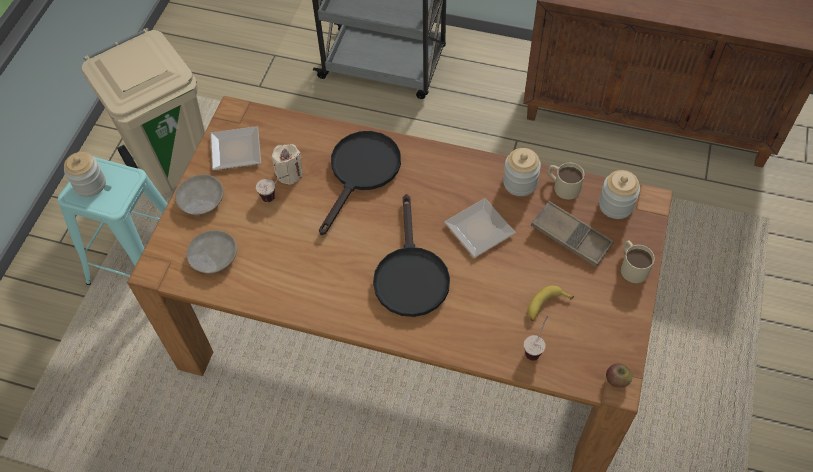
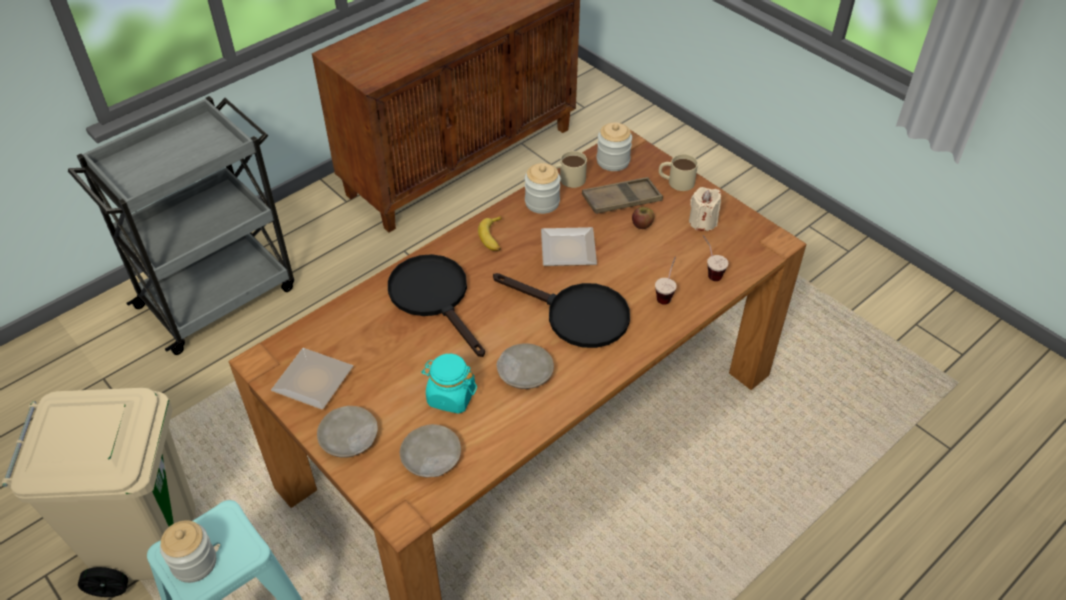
camera: 60 degrees left, 10 degrees down
cup [256,175,289,202] -> cup moved to [655,256,677,305]
beige candle [271,144,303,185] -> beige candle moved to [689,187,721,231]
banana [528,286,574,321] -> banana moved to [478,216,502,251]
apple [606,363,632,388] -> apple moved to [632,207,654,229]
none -> turquoise jar [421,354,477,414]
none -> beige plate [497,343,554,389]

